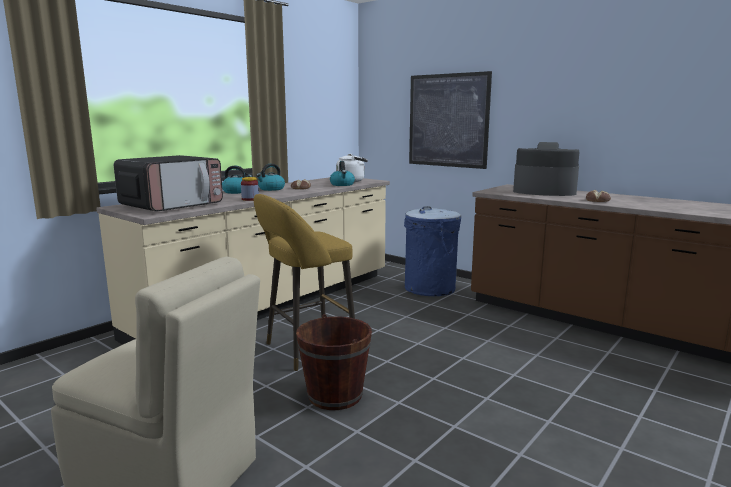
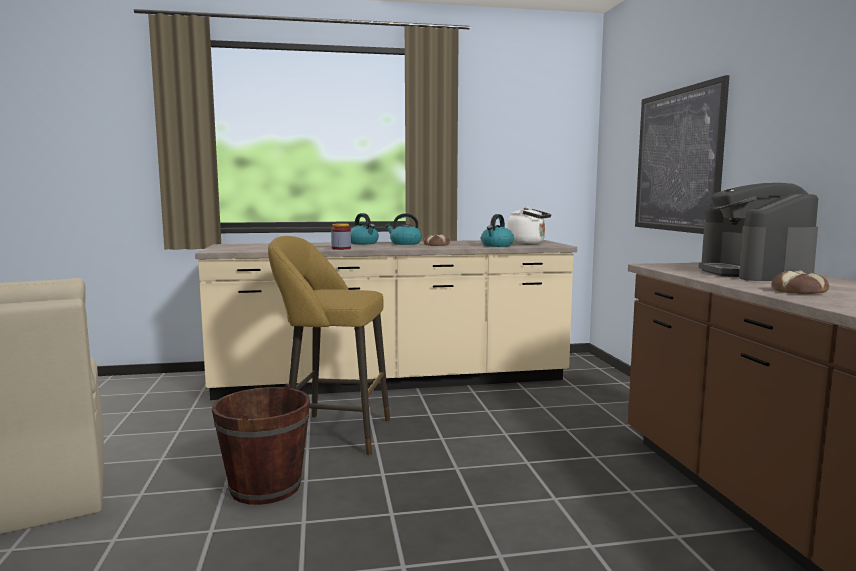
camera: 40 degrees right, 5 degrees down
microwave [114,155,223,212] -> none
blue trash can [404,206,461,296] -> none
coffee machine [513,142,580,196] -> coffee machine turned 150 degrees counterclockwise [699,183,818,281]

